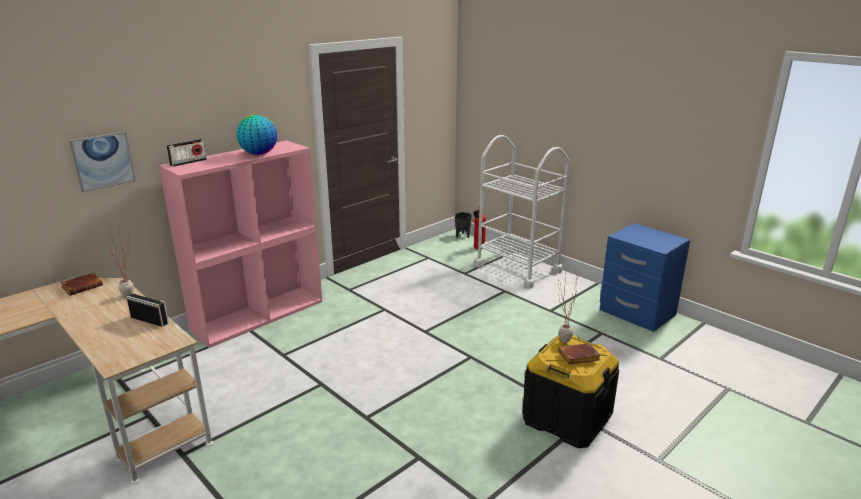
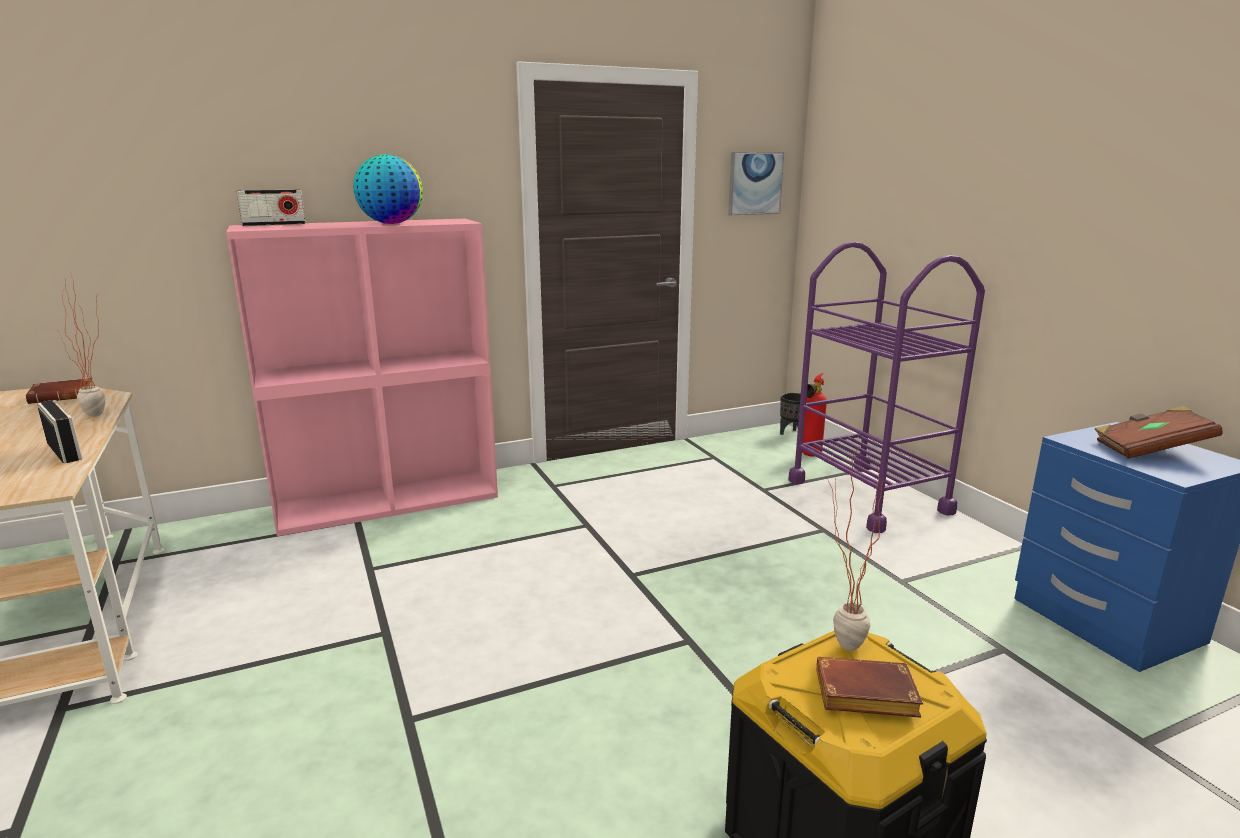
camera: 20 degrees right, 5 degrees down
picture [69,132,136,192] -> picture moved to [728,152,784,215]
white cart [475,135,570,289] -> purple cart [788,242,985,533]
none -> brown book [1094,406,1222,459]

